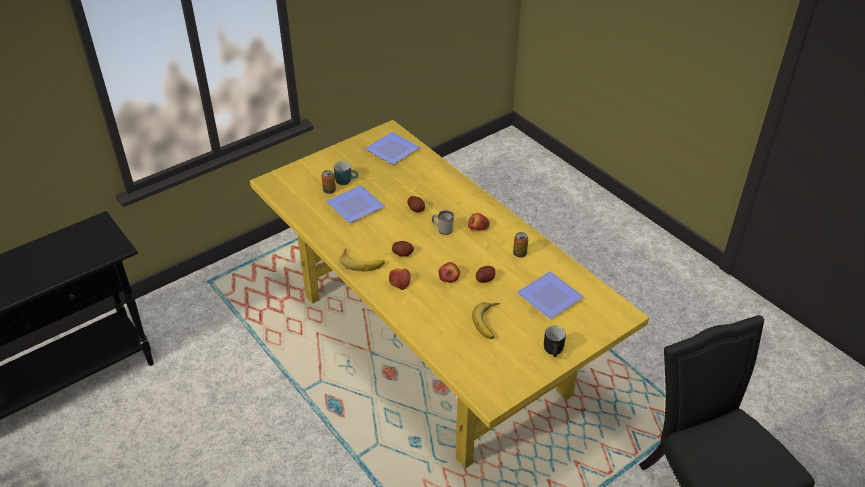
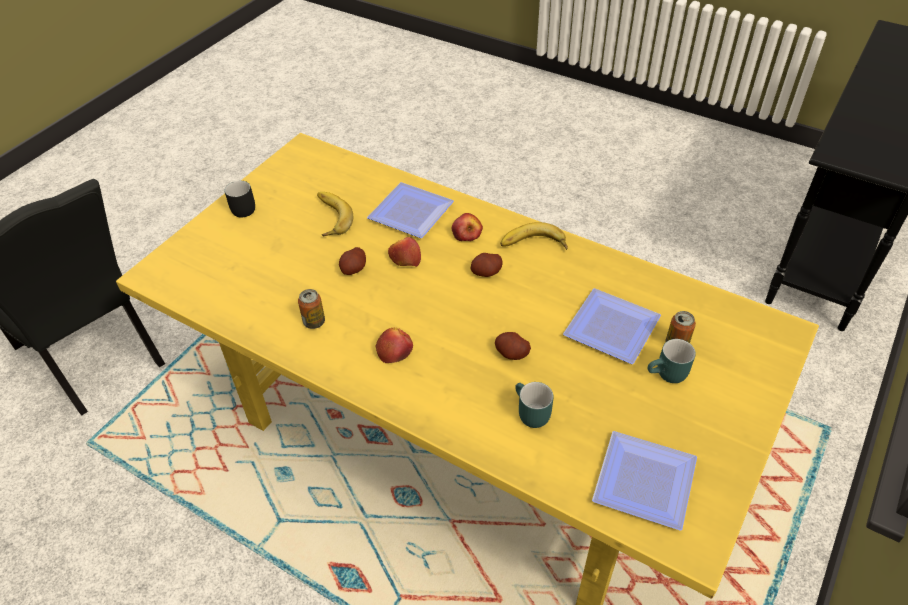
camera: 160 degrees right, 5 degrees up
white mug [432,210,454,235] -> none
plate [516,271,584,319] -> plate moved to [367,182,454,238]
none -> turquoise mug [515,382,553,428]

